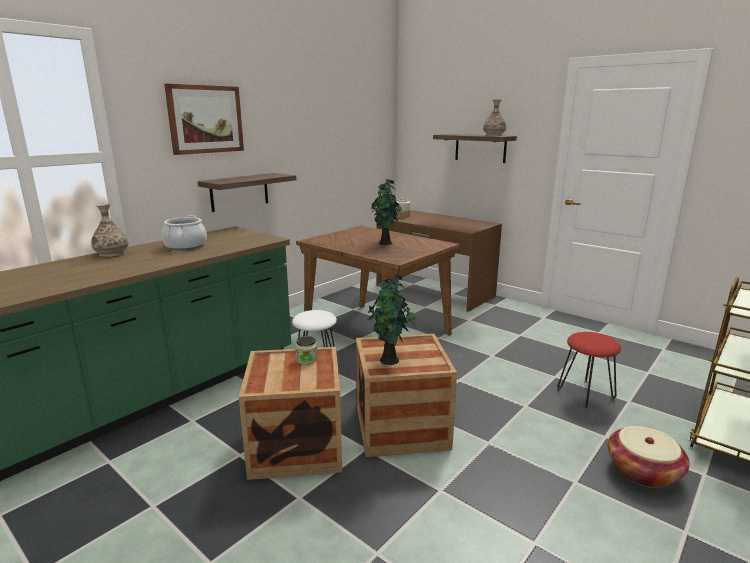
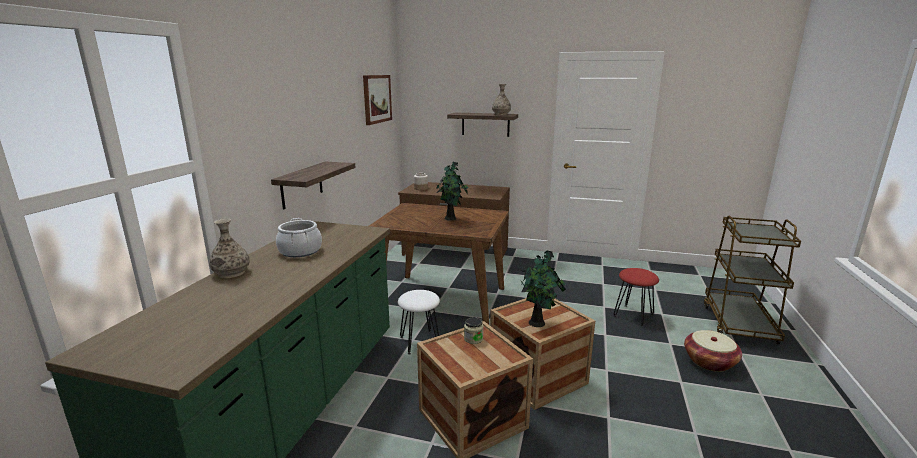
camera: 25 degrees left, 0 degrees up
picture [164,84,244,155] -> picture moved to [363,75,392,125]

